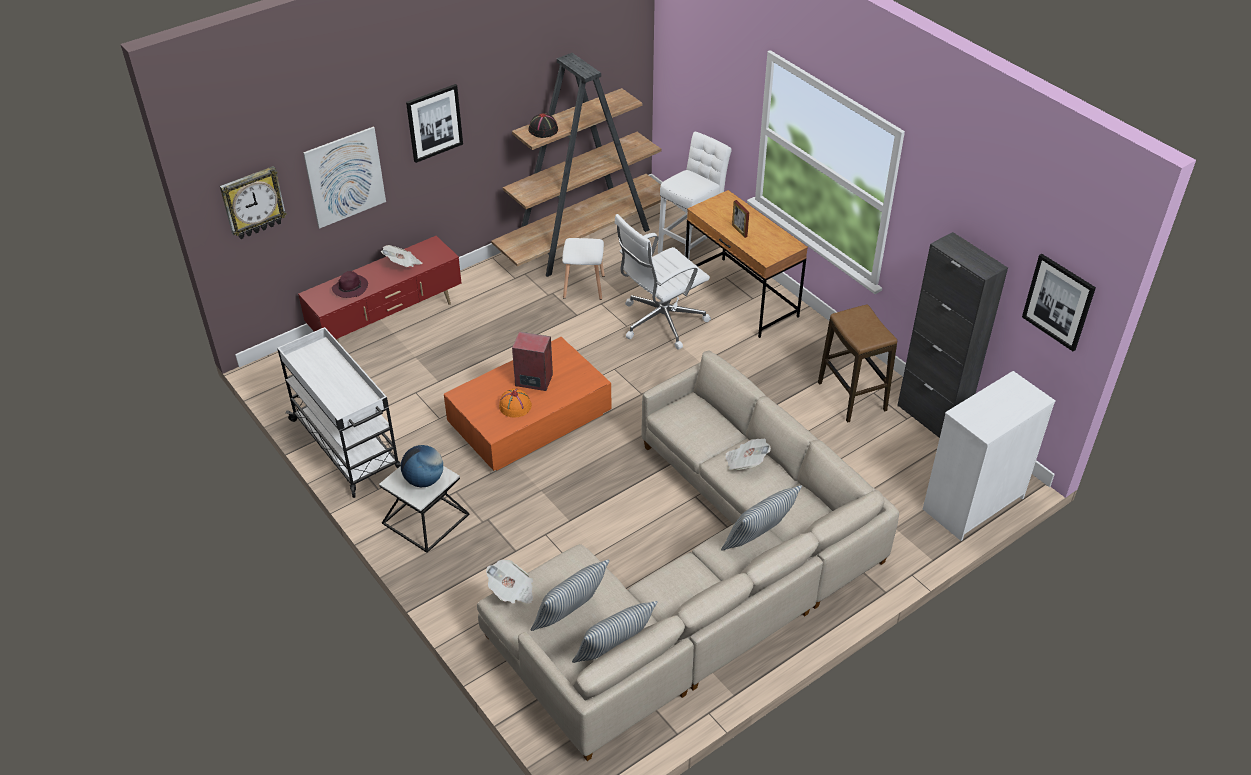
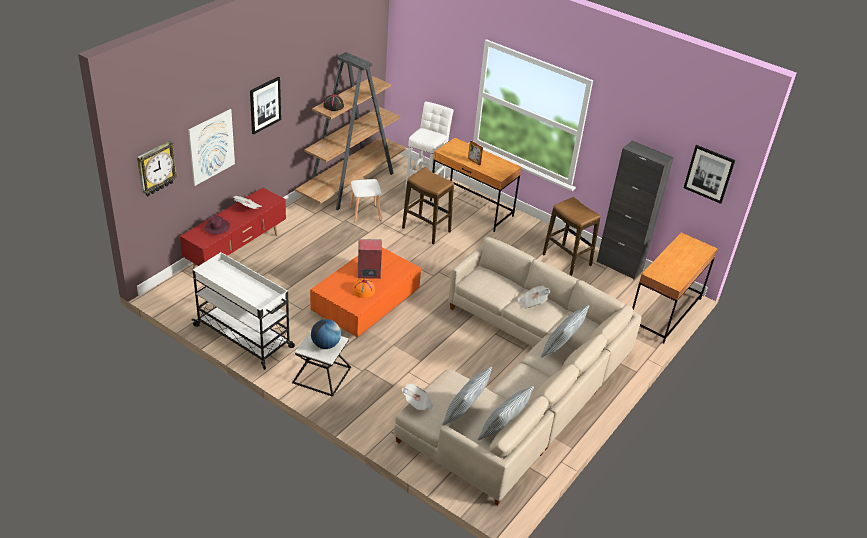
camera: 20 degrees left, 5 degrees down
white office chair [615,214,711,349] -> stool [402,168,454,245]
white dresser [923,371,1056,541] -> brown desk [632,233,718,344]

